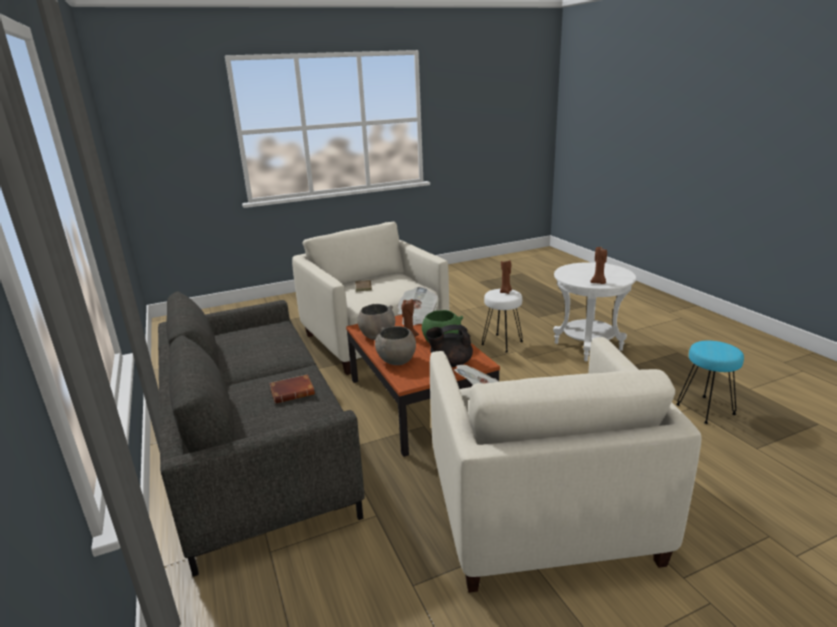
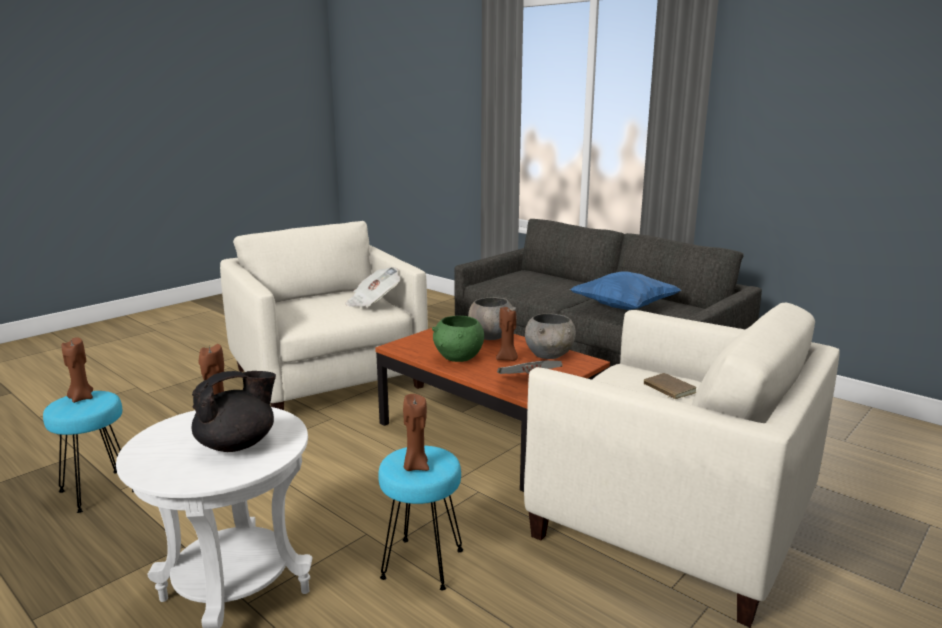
camera: 155 degrees right, 5 degrees down
brown book [269,374,315,404] -> none
black teapot [426,324,473,367] -> black teapot moved to [192,371,276,452]
white stool [481,289,523,353] -> turquoise stool [378,446,463,590]
none -> brown candle [62,337,93,403]
none -> blue pillow [570,271,681,310]

